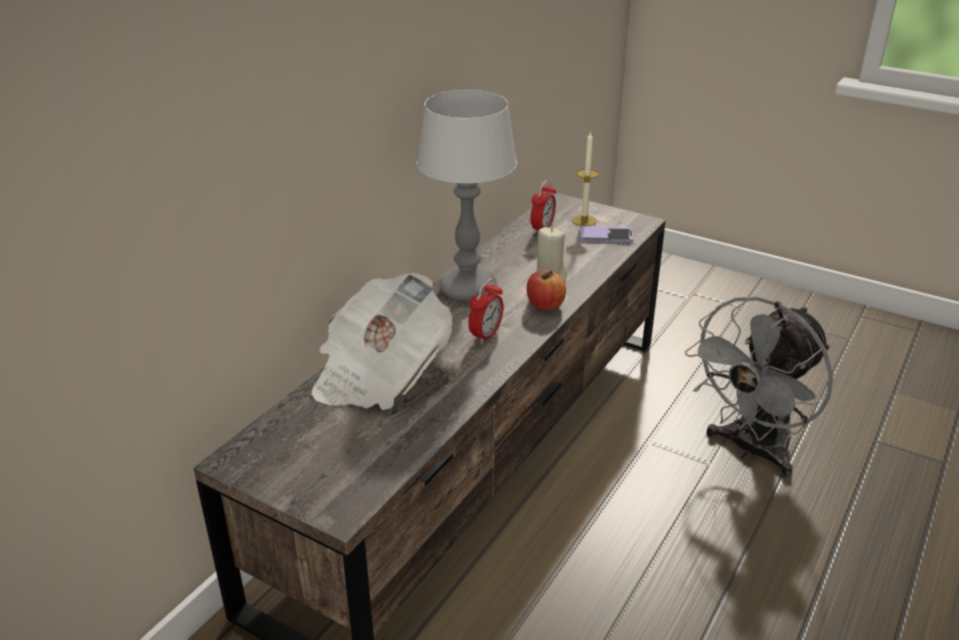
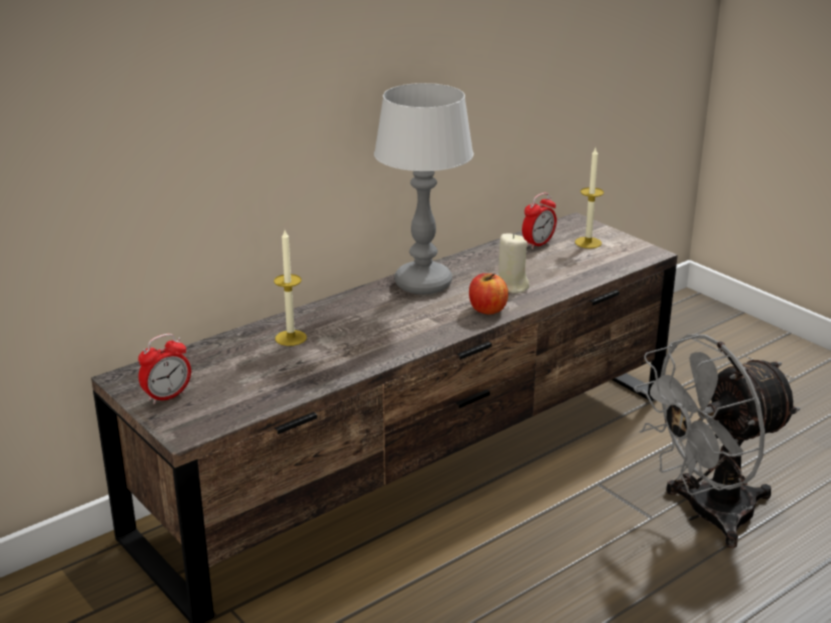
camera: 20 degrees right, 5 degrees down
newspaper [311,273,452,410] -> candle [274,230,307,346]
alarm clock [468,279,504,344] -> alarm clock moved to [138,334,191,404]
phone [580,226,633,243] -> none

